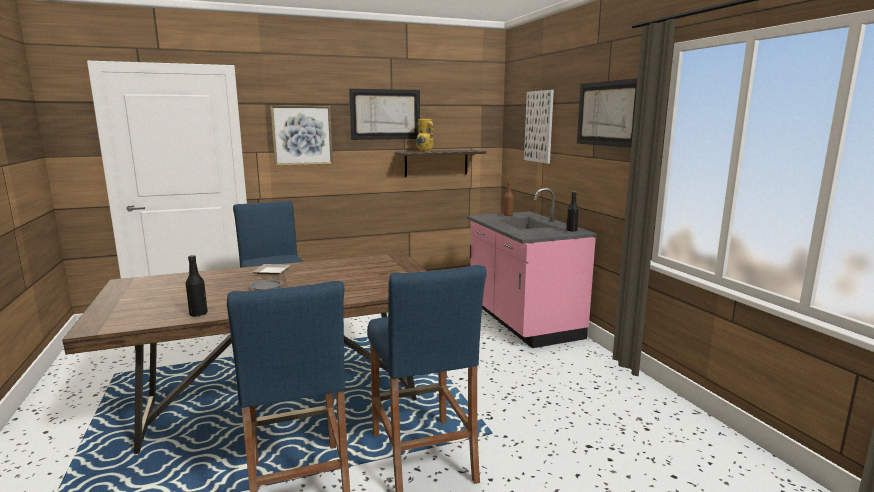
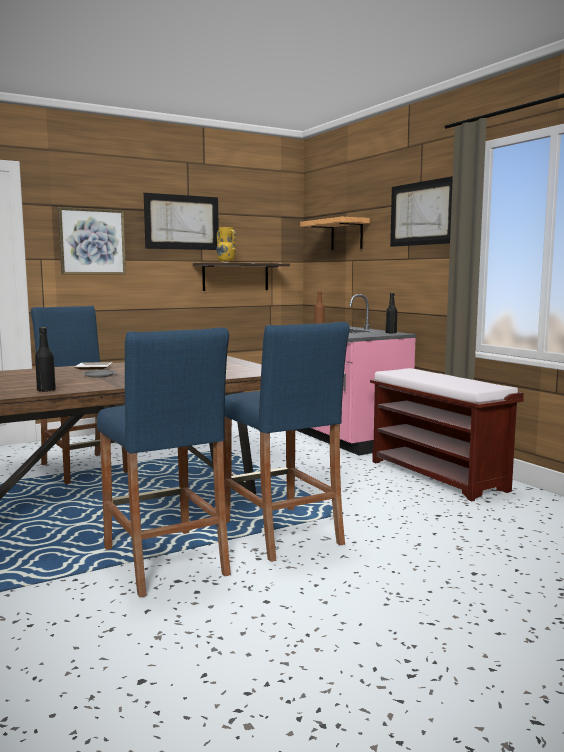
camera: 10 degrees left, 5 degrees down
picture [524,90,554,164] -> shelf [300,217,370,250]
none -> brown bench [370,368,524,501]

